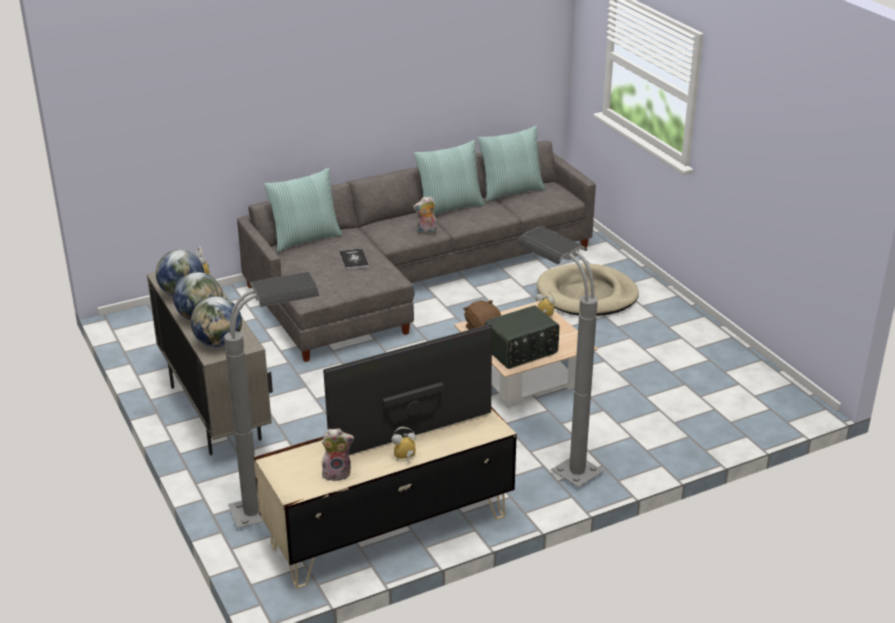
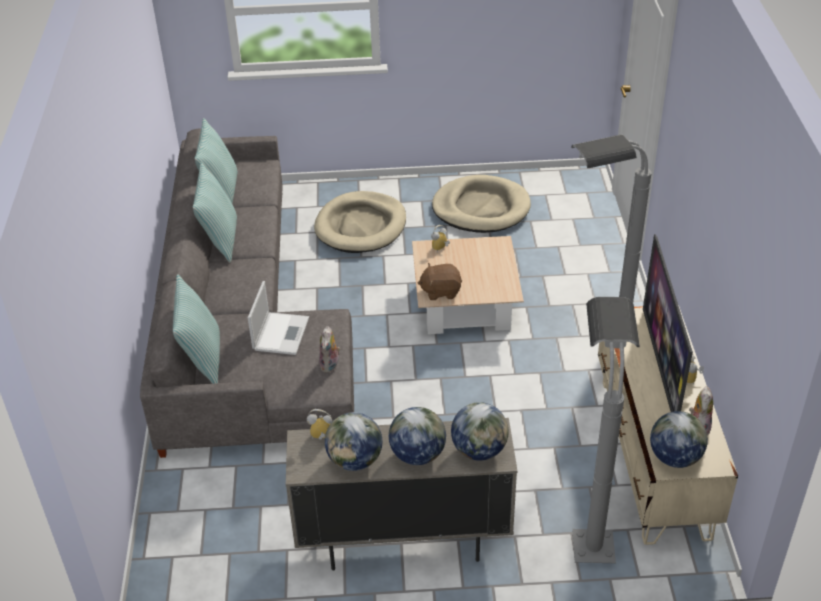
camera: 65 degrees left, 10 degrees up
book [340,248,369,270] -> laptop [248,281,309,355]
plush toy [413,196,437,236] -> plush toy moved to [319,326,341,373]
radio [485,305,559,369] -> none
none -> beige dog bed [432,175,531,233]
none -> globe [650,411,708,468]

